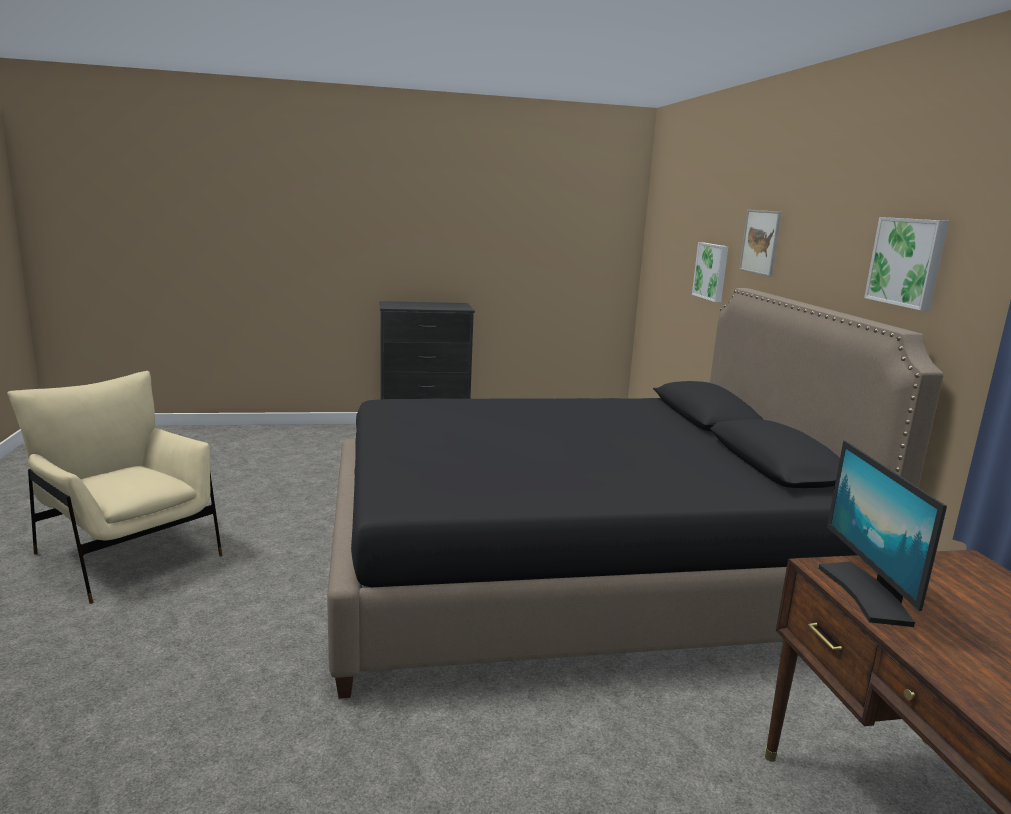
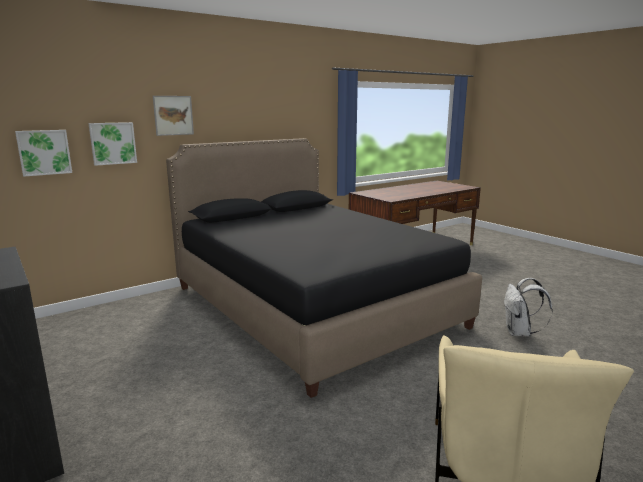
camera: 115 degrees left, 0 degrees up
monitor [818,441,947,627] -> none
picture [864,217,949,311] -> picture moved to [15,130,72,177]
none -> white backpack [504,278,553,337]

